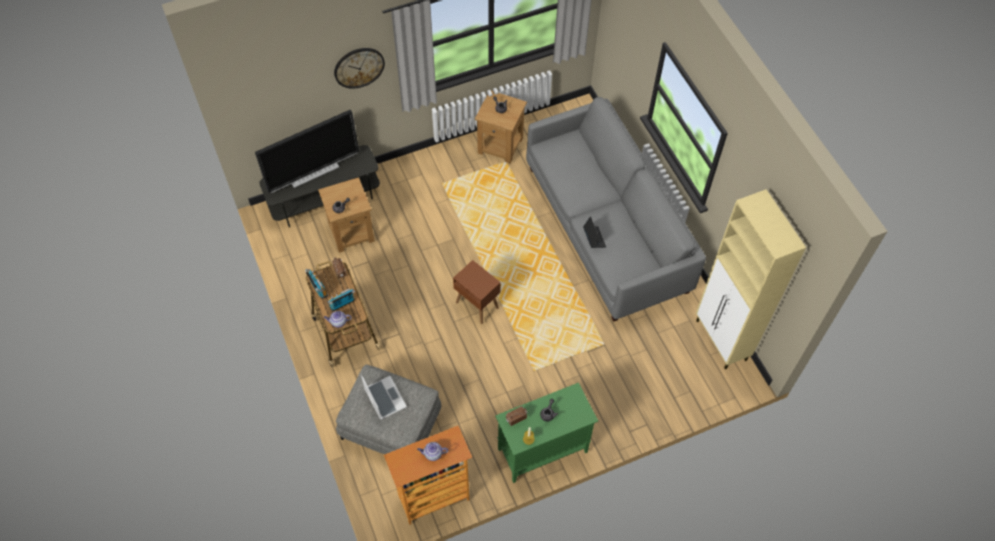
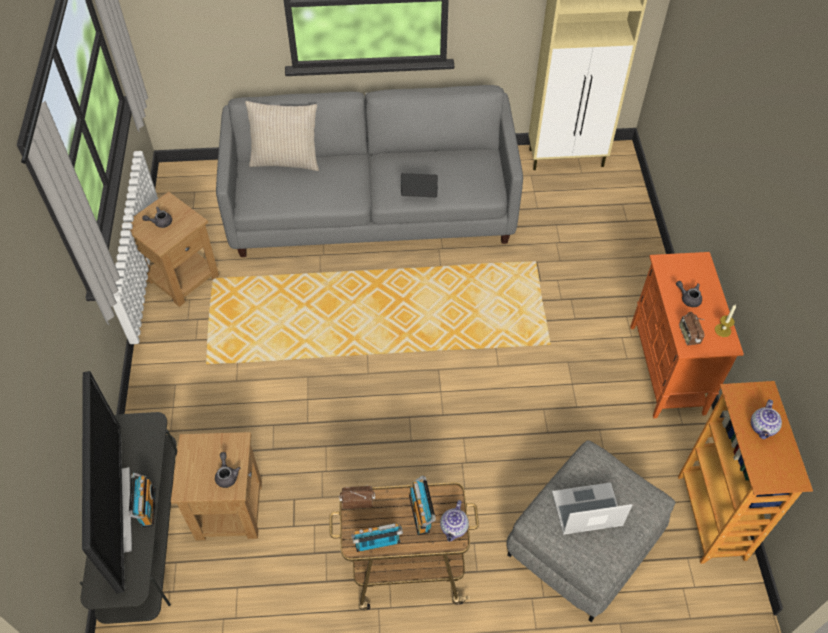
camera: 70 degrees left, 5 degrees down
wall clock [334,48,385,89] -> none
brown side table [453,260,501,324] -> none
green cabinet [495,383,598,483] -> orange cabinet [630,252,744,418]
none -> radio [129,473,156,527]
none -> beige pillow [245,101,319,171]

